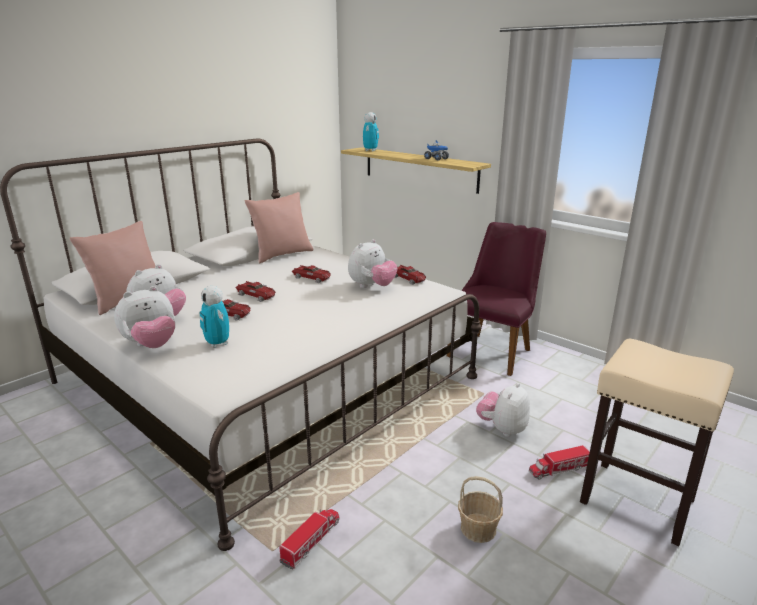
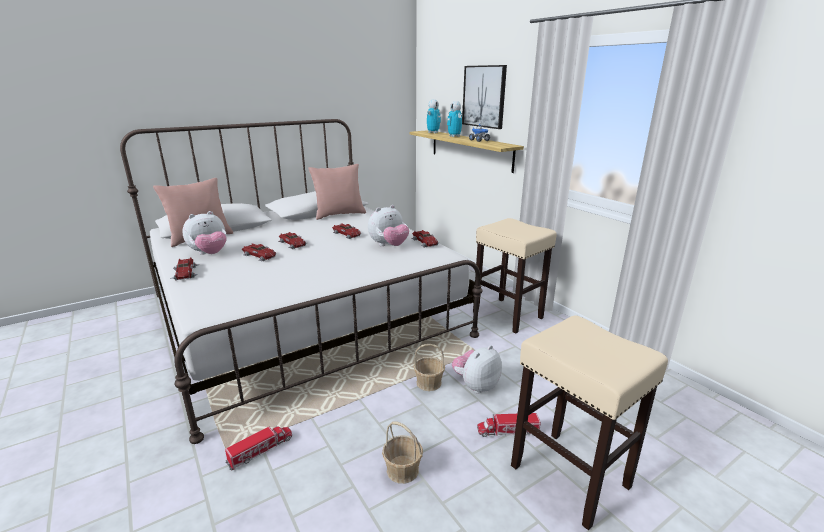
camera: 15 degrees right, 0 degrees up
plush toy [114,286,175,348] -> toy car [172,257,199,280]
toy robot [199,286,229,348] -> toy robot moved to [447,101,462,137]
purple chair [447,222,546,376] -> beige stool [473,218,557,333]
none -> basket [413,344,445,391]
none -> picture [462,65,507,129]

